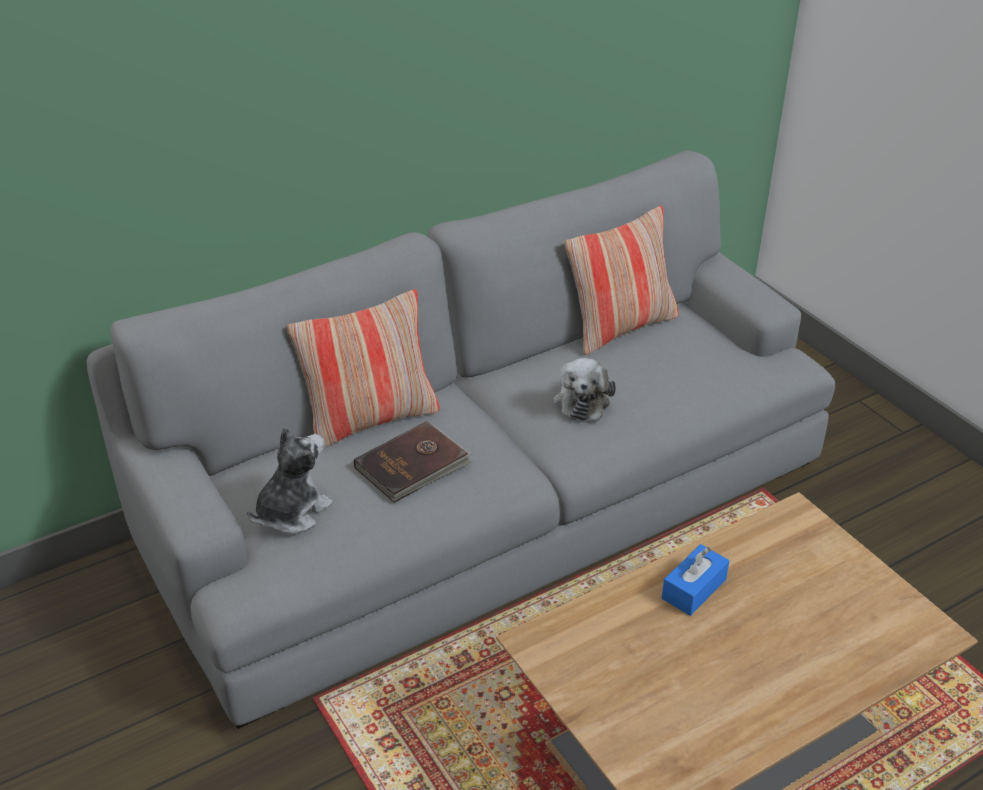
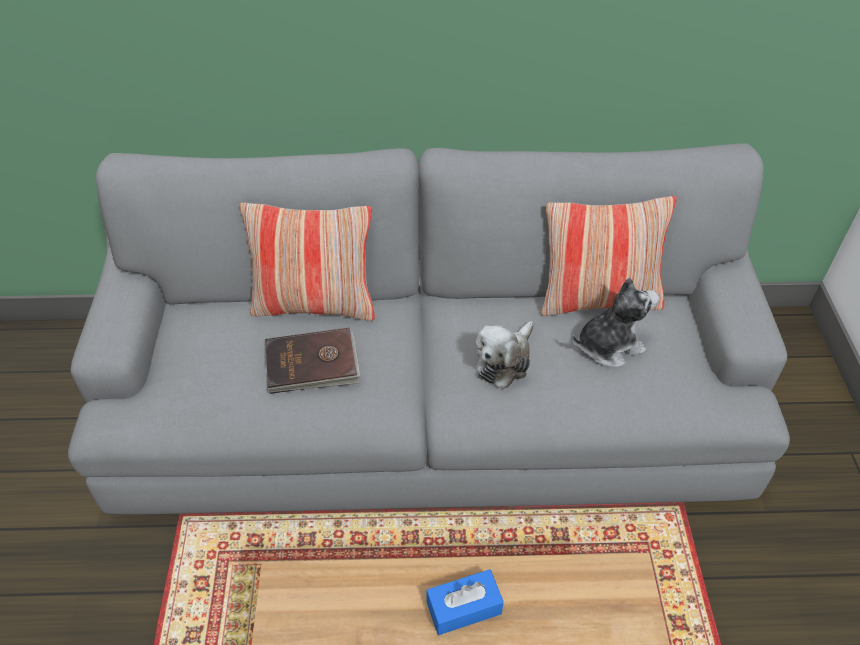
camera: 30 degrees right, 10 degrees up
plush toy [247,427,333,534] -> plush toy moved to [572,277,660,367]

